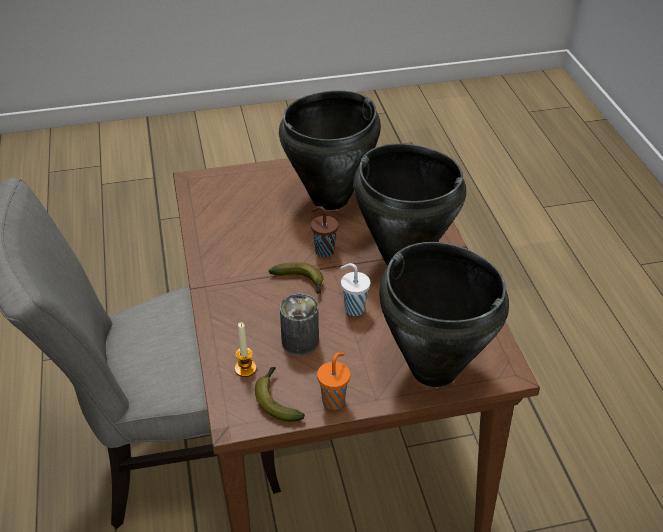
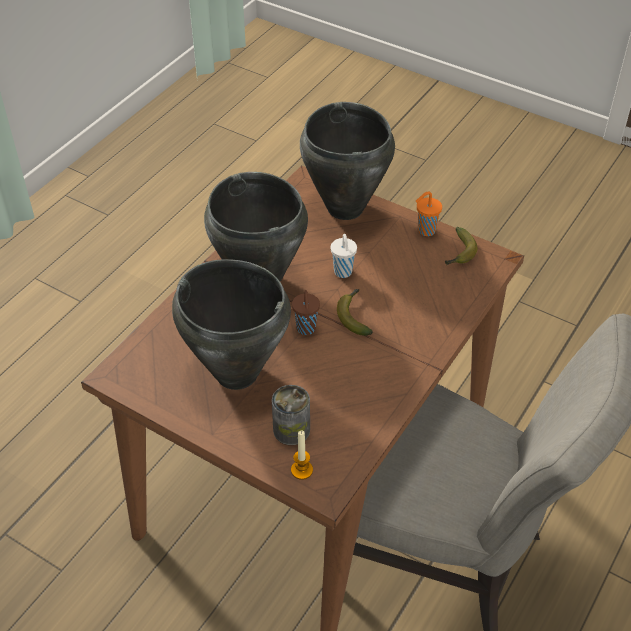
camera: 135 degrees left, 5 degrees up
candle [234,322,257,377] -> candle moved to [291,431,313,480]
can [280,294,319,356] -> can moved to [272,385,310,445]

